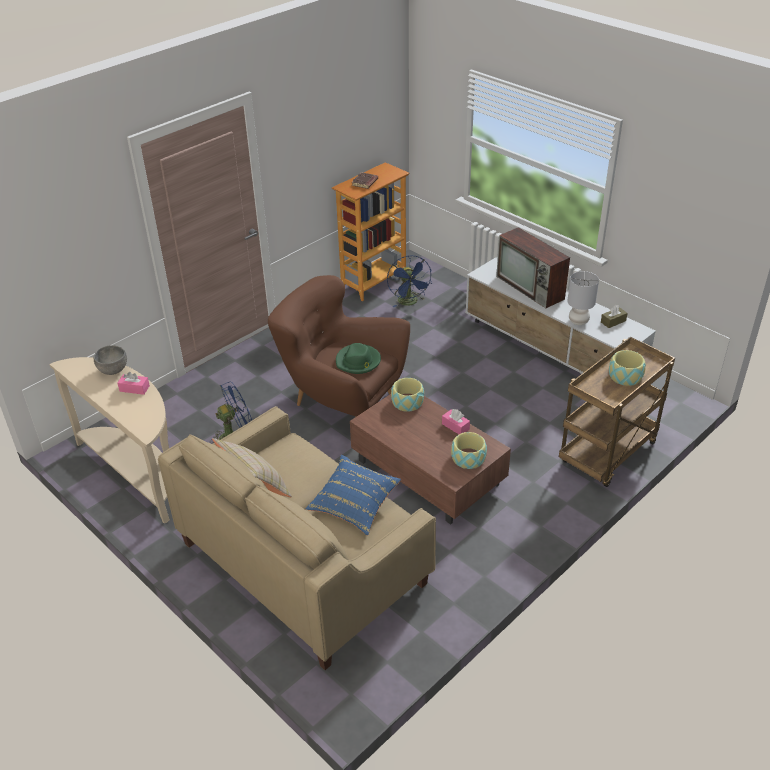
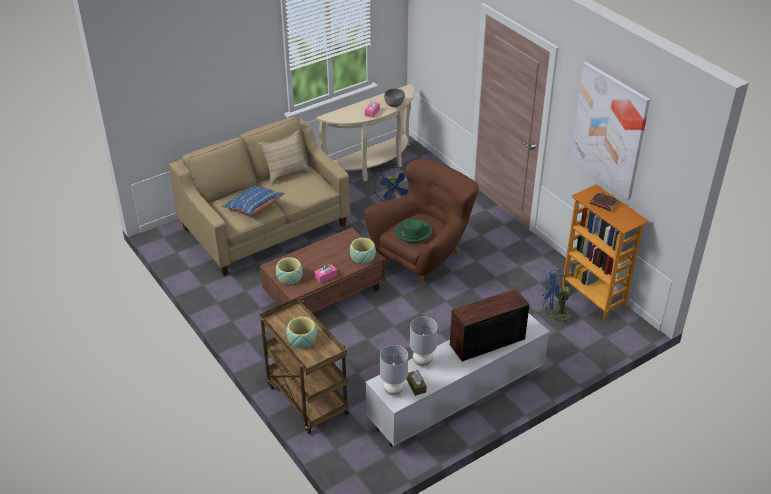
camera: 100 degrees right, 0 degrees up
none -> grey table lamp [380,345,408,396]
none -> picture [569,62,650,200]

